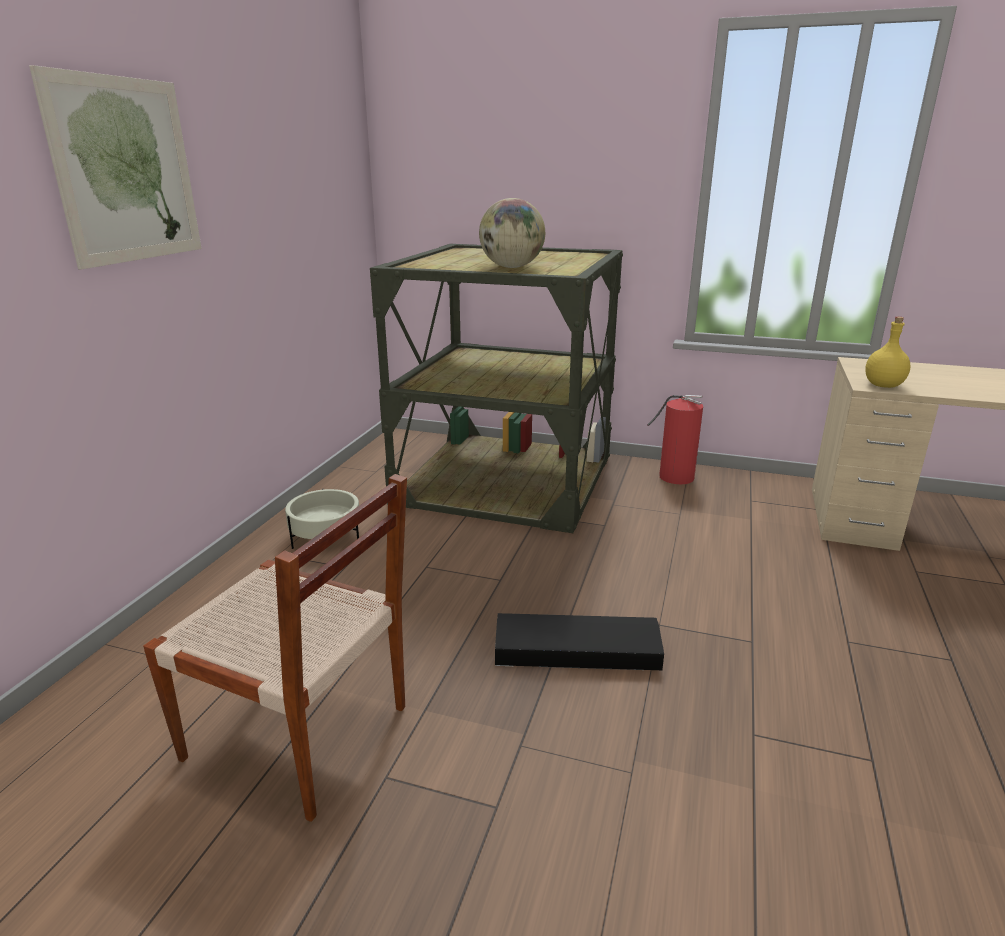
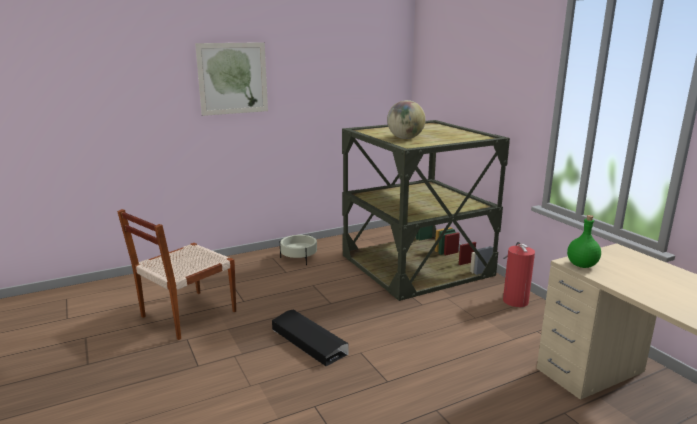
camera: 45 degrees right, 5 degrees down
chair [143,474,407,822] -> chair turned 60 degrees clockwise [117,209,236,340]
yellow bottle [865,317,911,388] -> green bottle [567,215,601,268]

